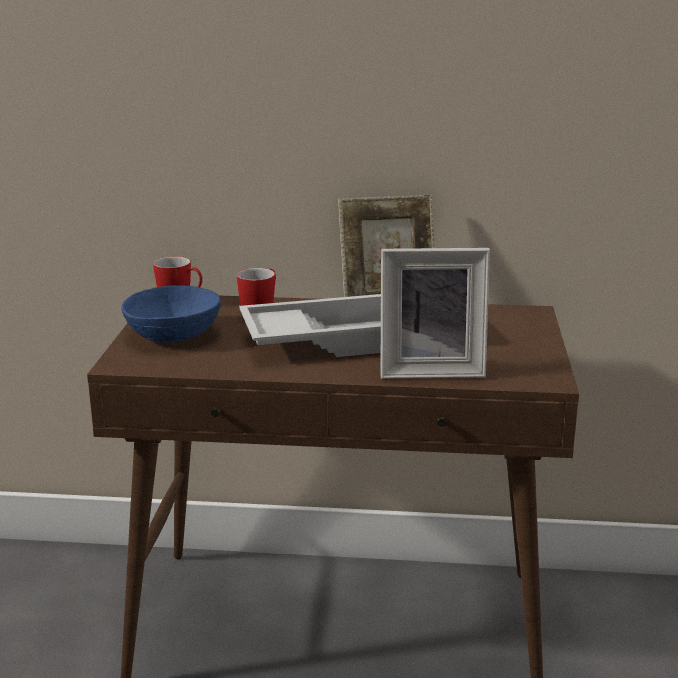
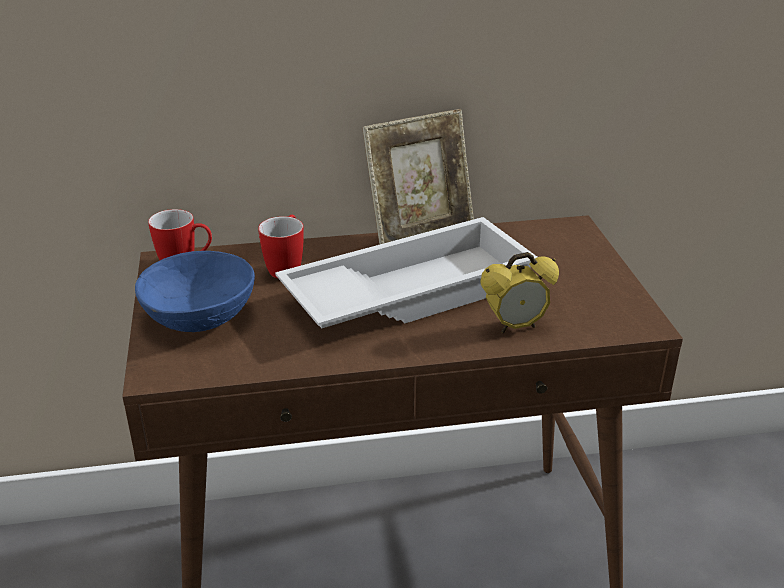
camera: 15 degrees left, 10 degrees up
picture frame [380,248,490,379] -> alarm clock [480,252,559,333]

